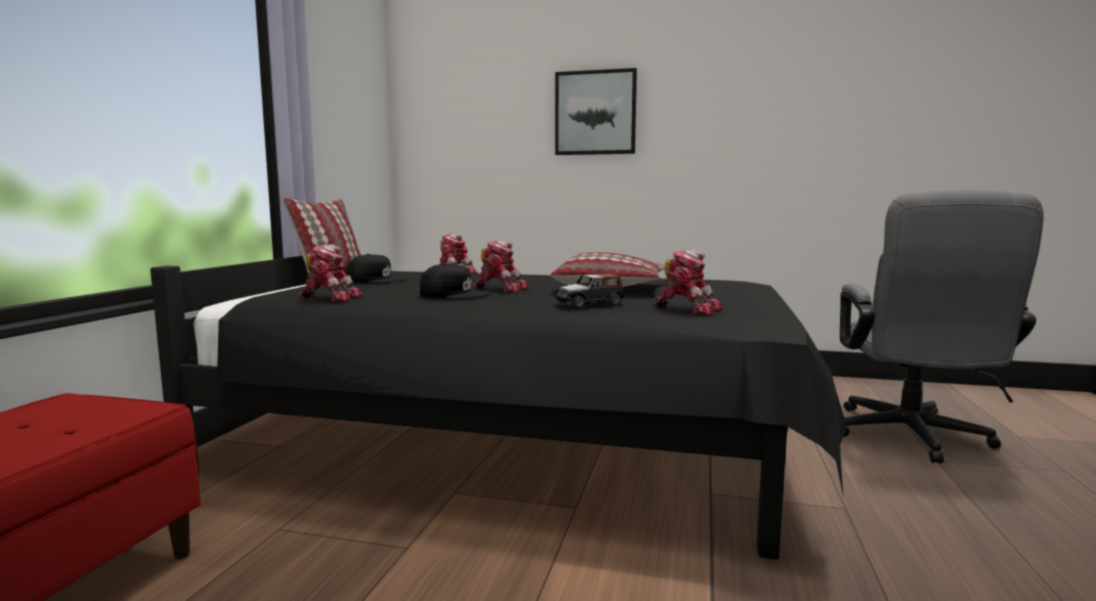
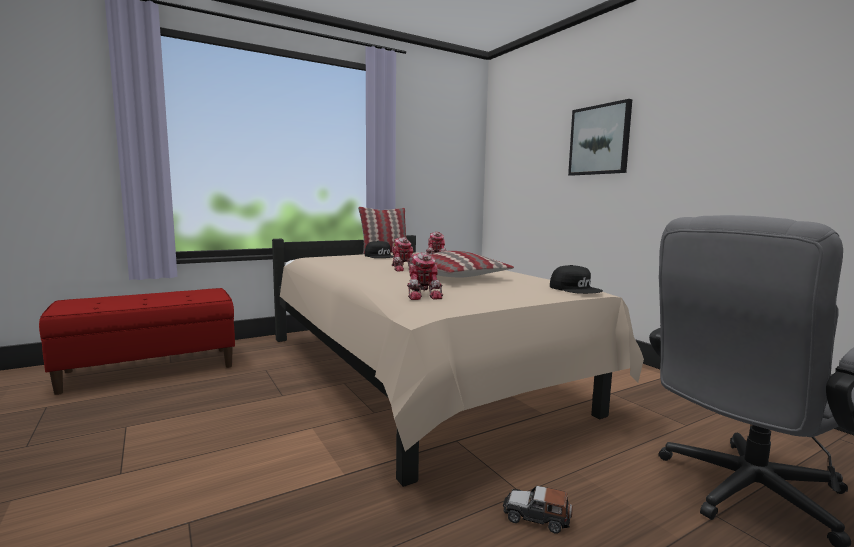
camera: 45 degrees right, 0 degrees up
black bed [150,256,847,560] -> beige bed [272,235,644,487]
toy robot [299,244,363,301] -> none
black cap [420,263,490,299] -> black cap moved to [550,265,603,294]
toy car [554,273,624,309] -> toy car moved to [503,486,573,534]

